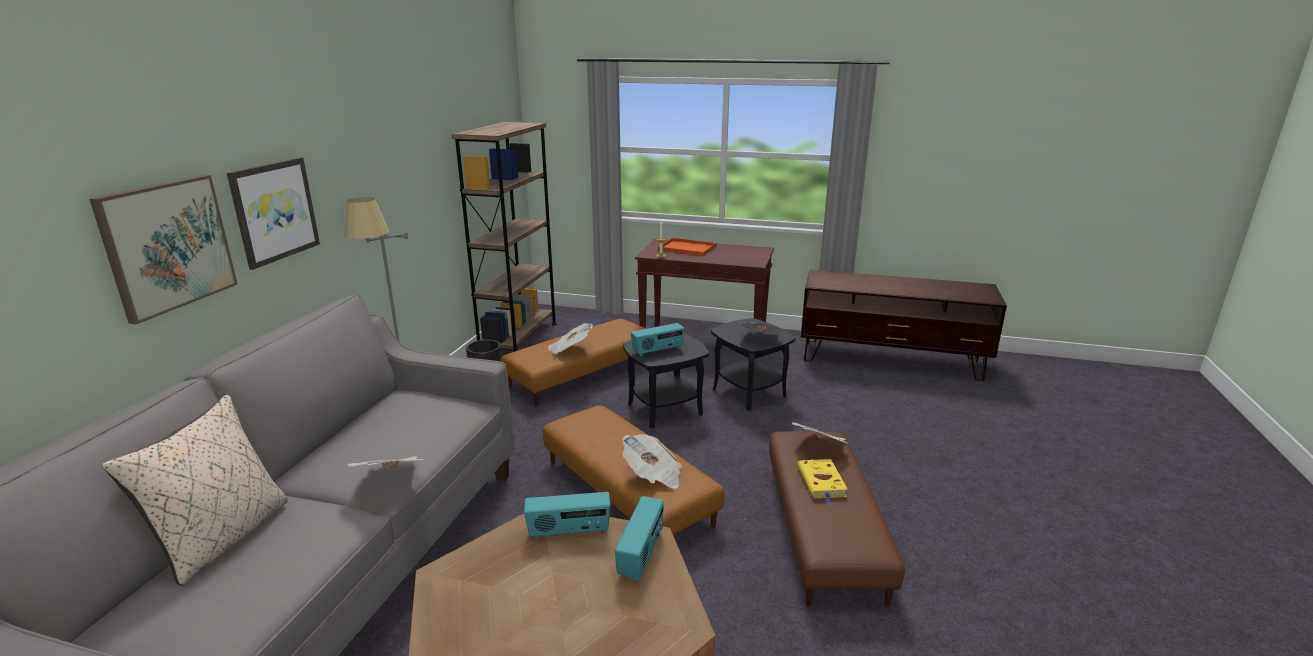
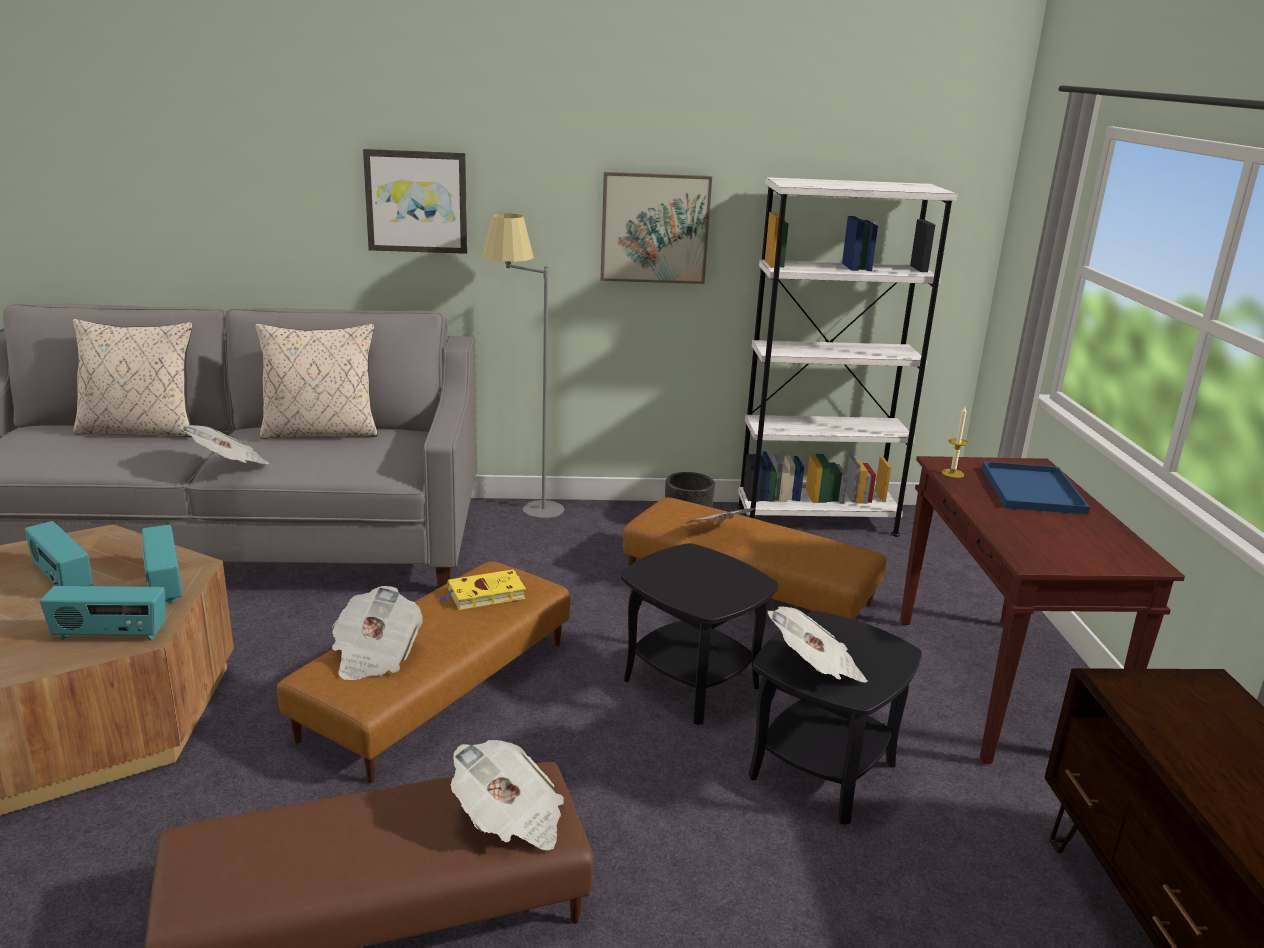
camera: 70 degrees right, 0 degrees up
picture [89,175,238,325] -> picture moved to [600,172,712,284]
brown bookcase [451,122,557,352] -> white bookcase [737,177,958,537]
radio [631,323,685,357] -> radio moved to [25,521,93,586]
orange tray [658,238,716,256] -> blue tray [982,461,1090,515]
yellow book [798,459,848,505] -> yellow book moved to [439,570,526,610]
none -> beige pillow [255,324,378,439]

